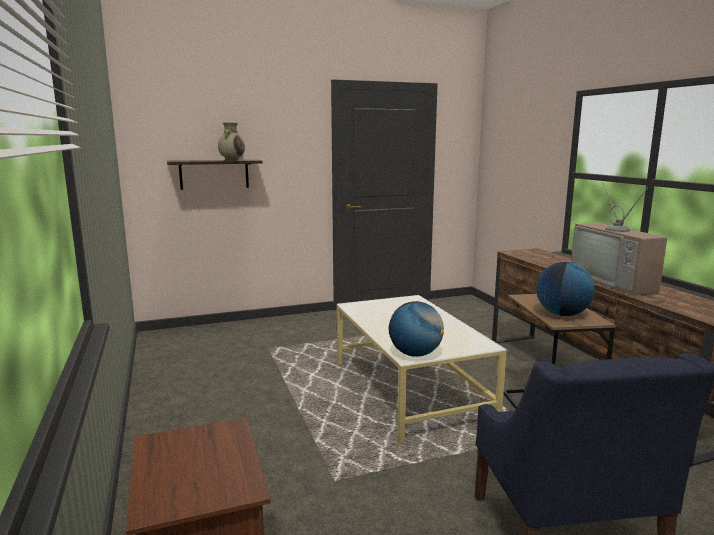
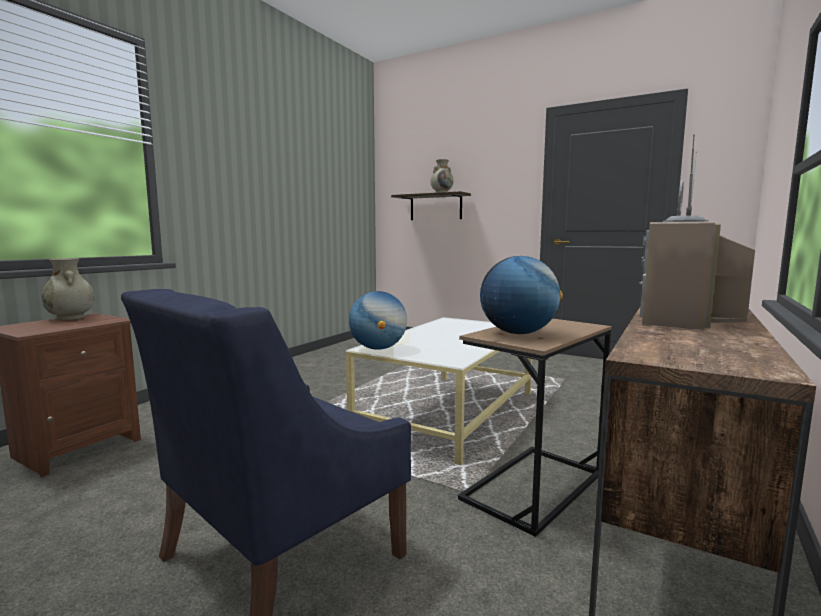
camera: 50 degrees right, 5 degrees down
none -> beige vase [41,258,95,320]

